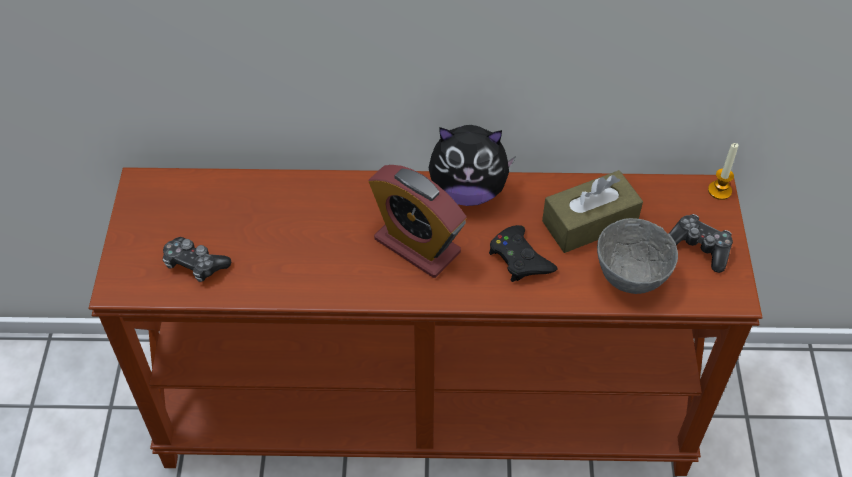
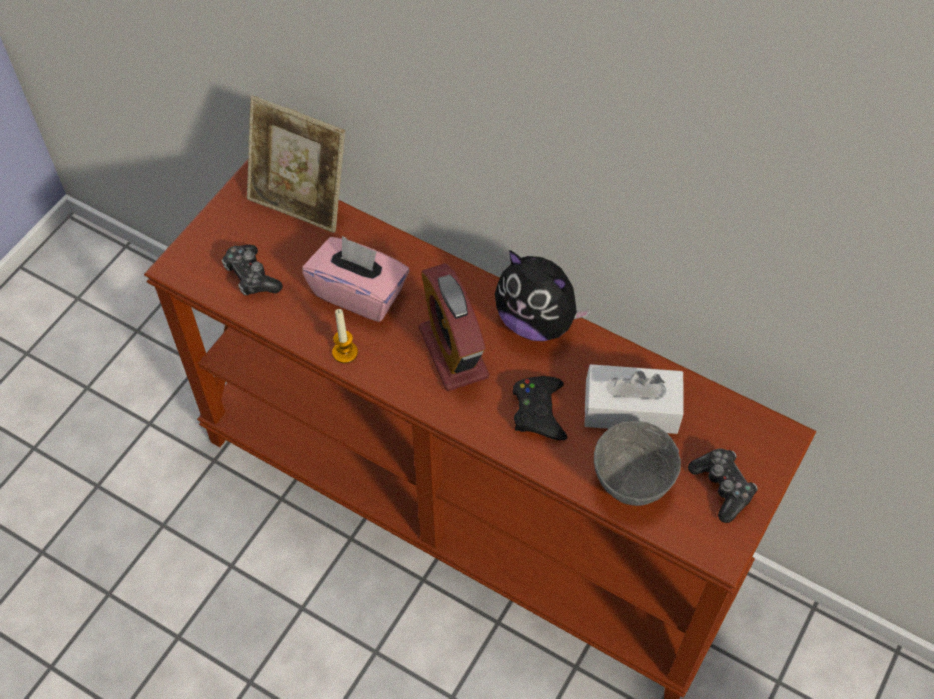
camera: 30 degrees right, 5 degrees up
brown tissue box [542,170,643,253] -> white tissue box [584,364,684,434]
candle [708,143,739,200] -> candle moved to [332,309,358,363]
none -> picture frame [247,95,345,233]
none -> pink tissue box [302,236,409,322]

